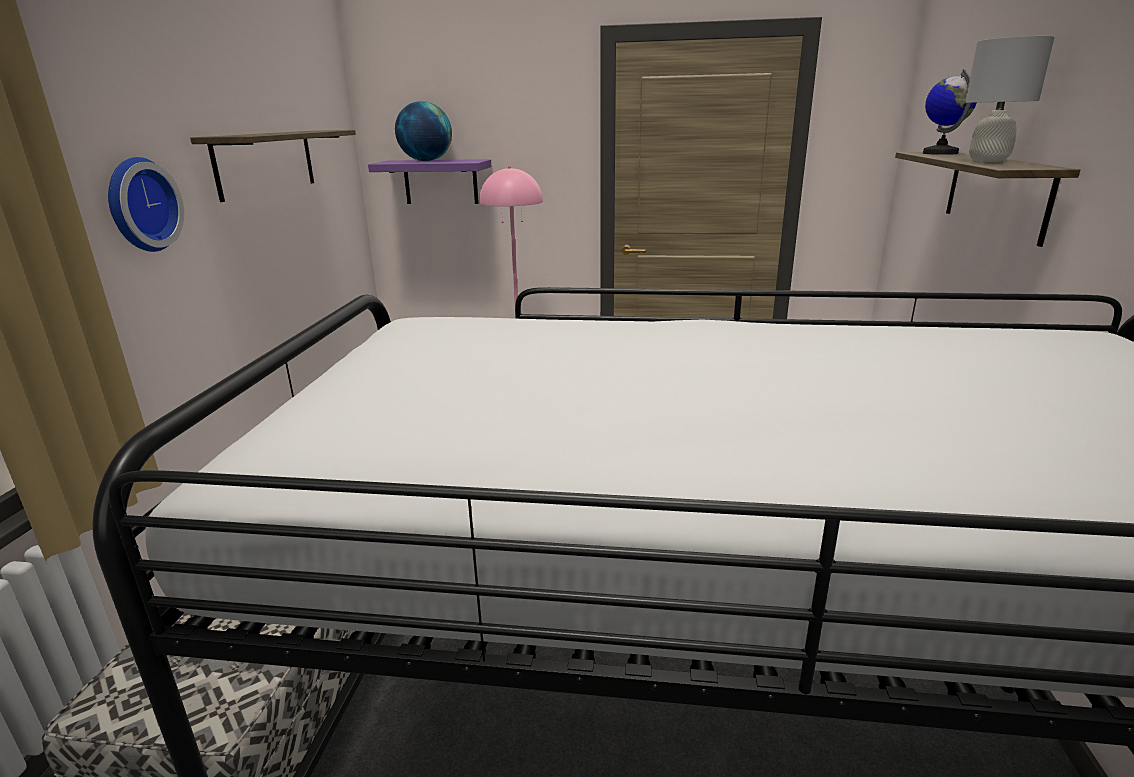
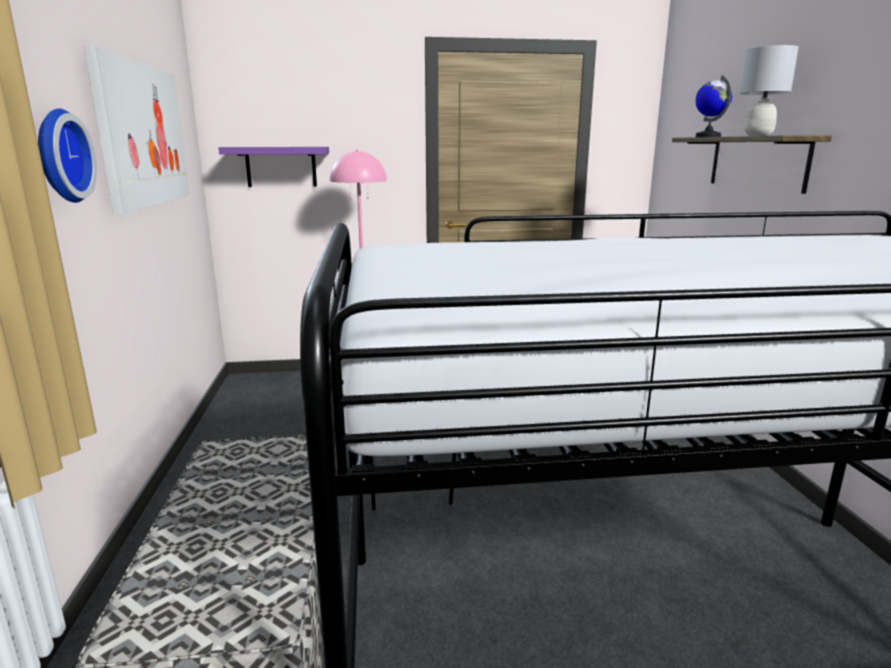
camera: 15 degrees left, 5 degrees down
shelf [190,130,356,202] -> picture [84,46,190,214]
globe [395,101,452,161] -> none

